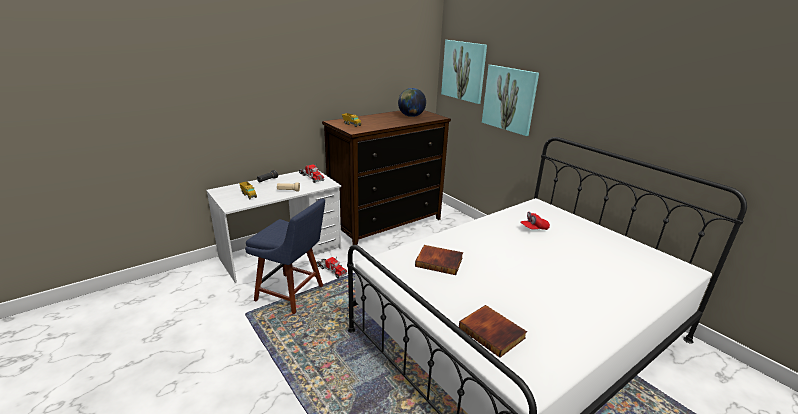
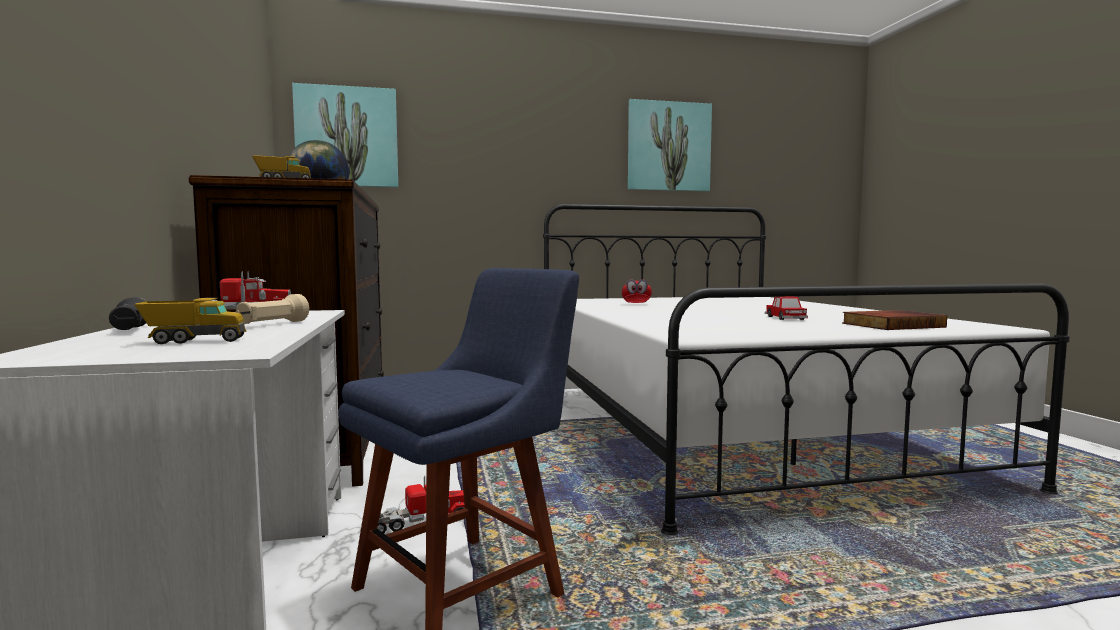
camera: 65 degrees left, 20 degrees down
book [415,245,463,275] -> none
picture [482,65,539,136] -> picture moved to [628,99,712,191]
none -> toy car [765,296,808,320]

